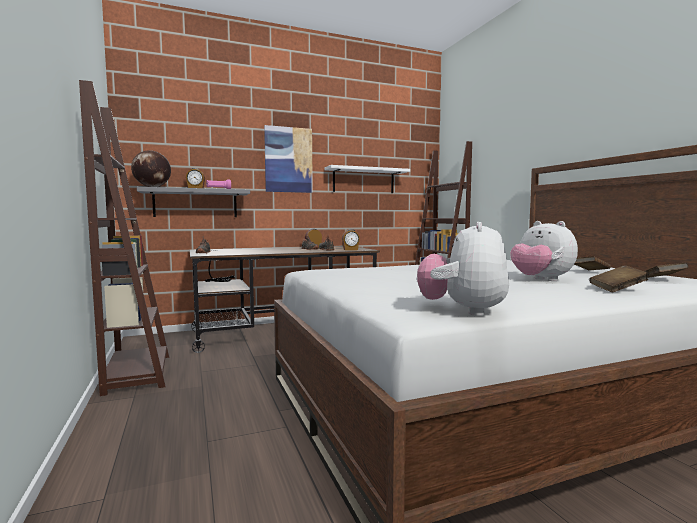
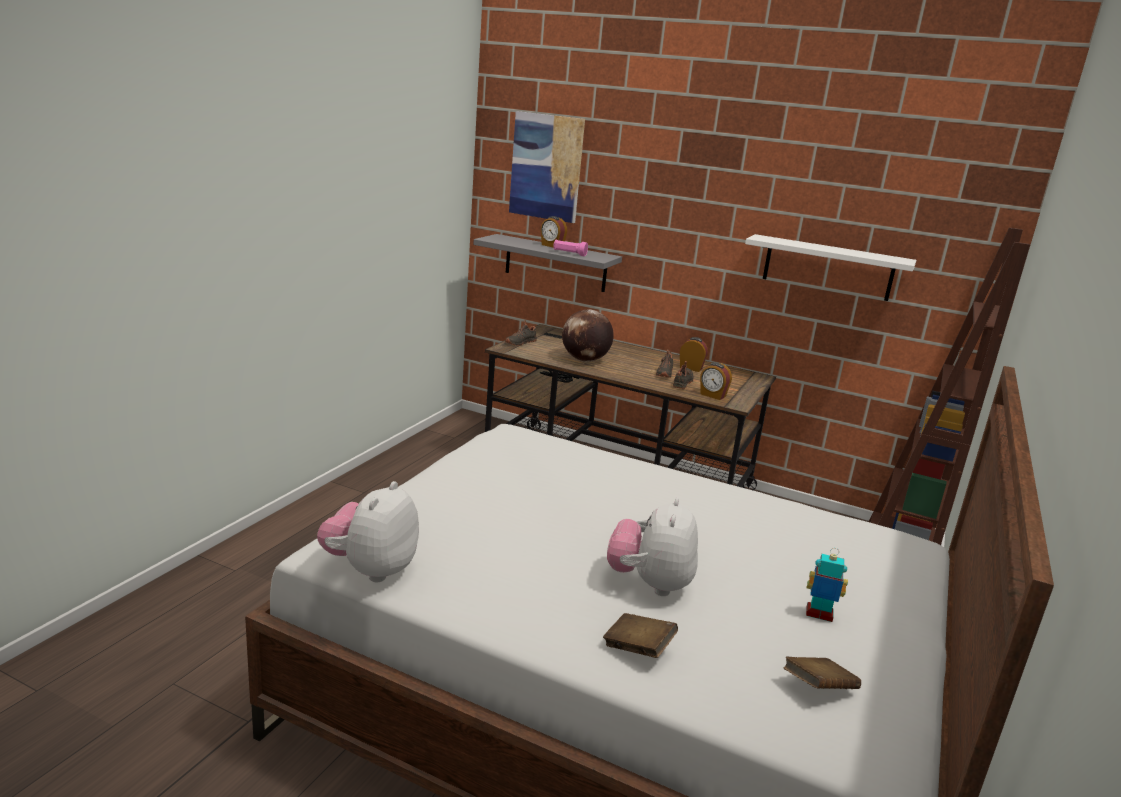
camera: 45 degrees right, 15 degrees up
brown bookcase [79,80,169,396] -> none
globe [131,150,171,187] -> globe moved to [562,309,614,362]
picture [264,125,313,193] -> picture moved to [509,111,585,223]
plush toy [417,222,509,316] -> plush toy turned 45 degrees counterclockwise [317,481,419,582]
brown book [575,256,611,270] -> toy robot [806,548,848,622]

